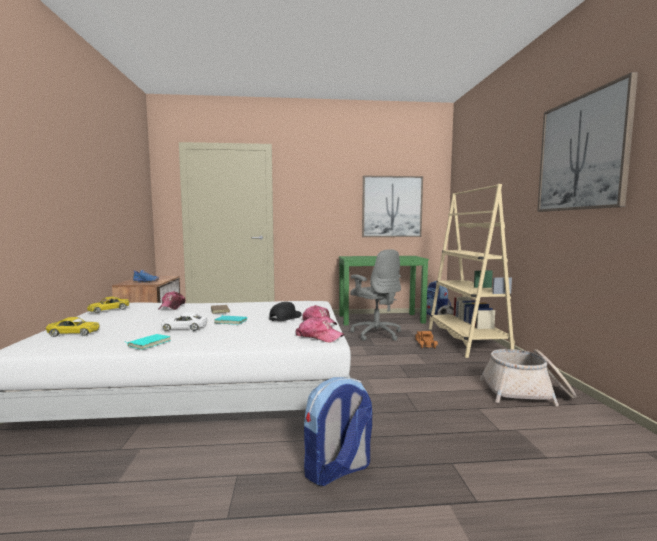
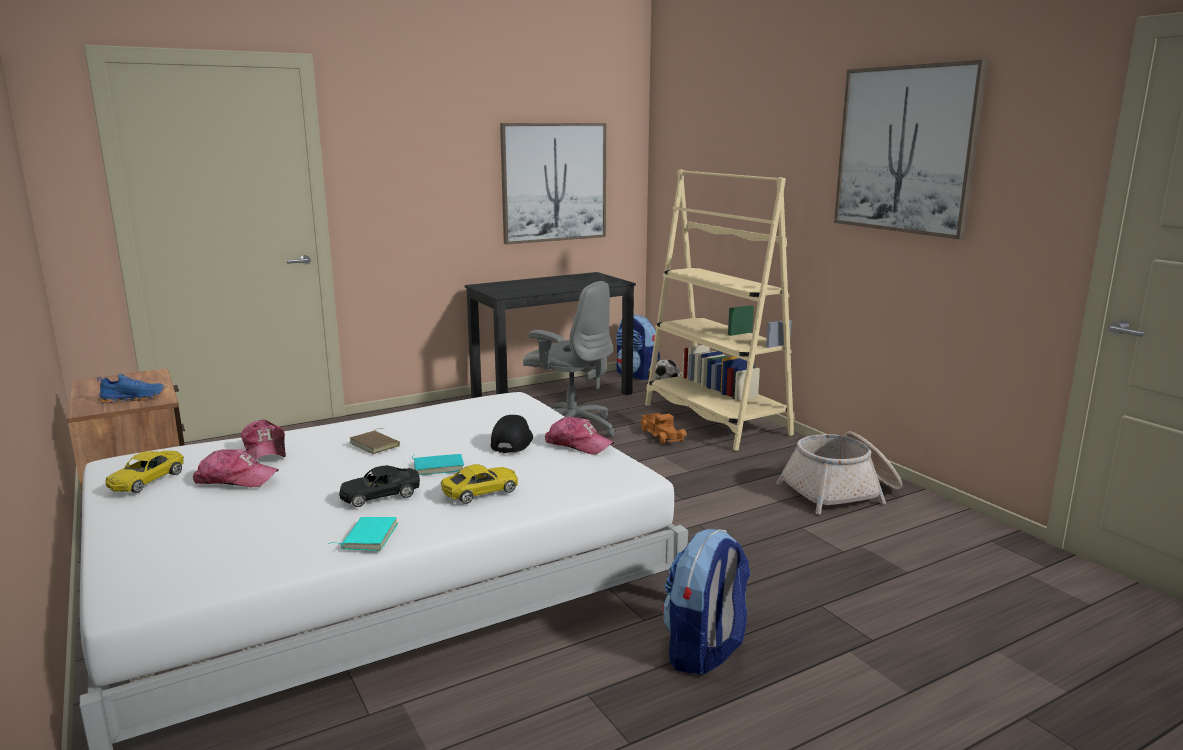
camera: 25 degrees left, 10 degrees up
yellow toy car [45,317,99,337] -> yellow toy car moved to [441,464,518,504]
white toy car [161,312,207,331] -> black toy car [339,465,420,507]
cap [296,317,344,343] -> cap moved to [193,449,279,487]
green desk [339,256,429,325] -> black desk [465,272,636,398]

